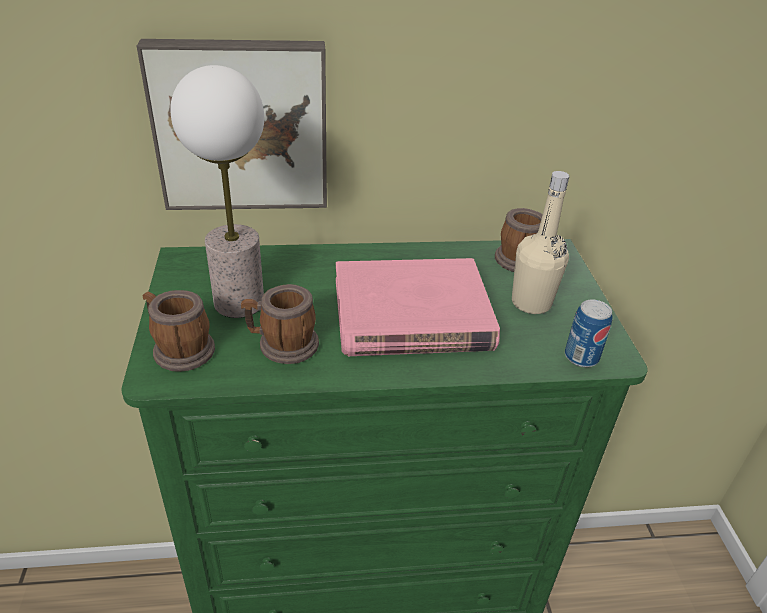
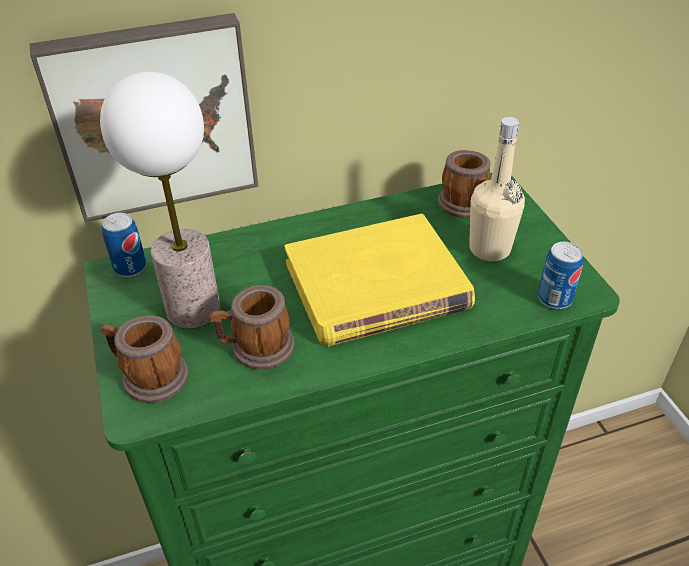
camera: 10 degrees left, 5 degrees up
pink book [336,258,500,356] -> yellow book [285,214,475,347]
none -> can [102,213,147,277]

